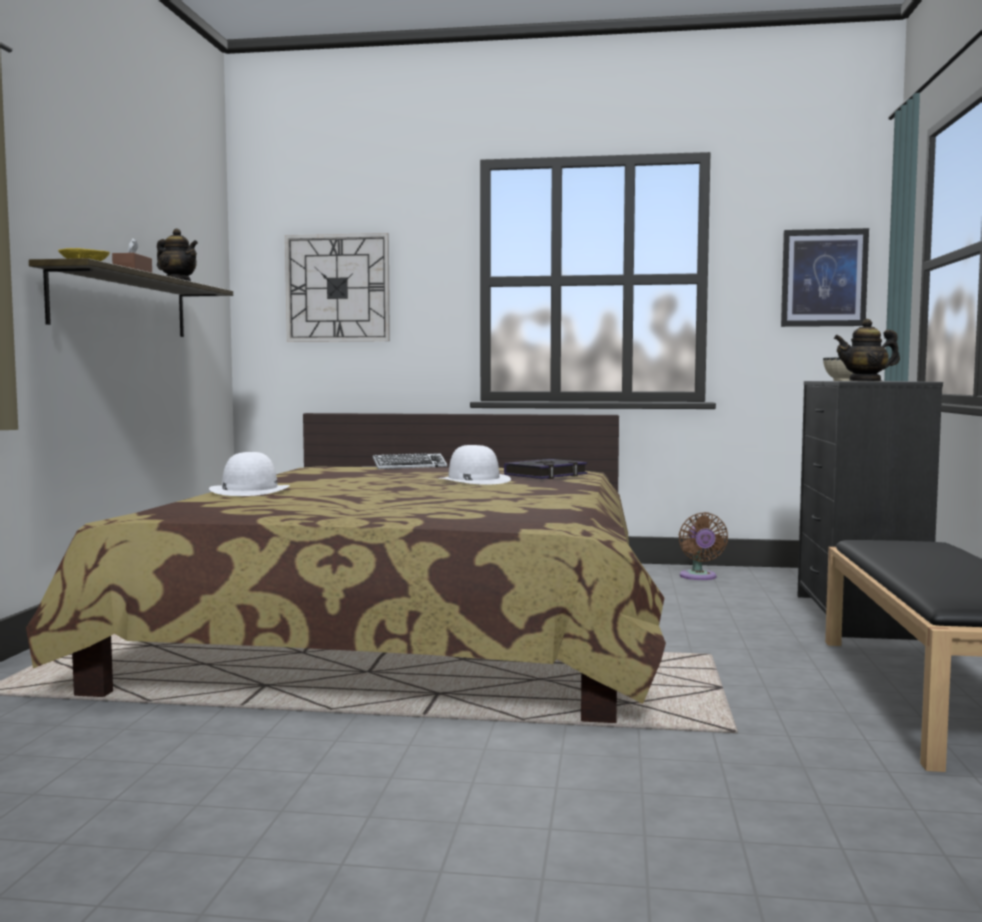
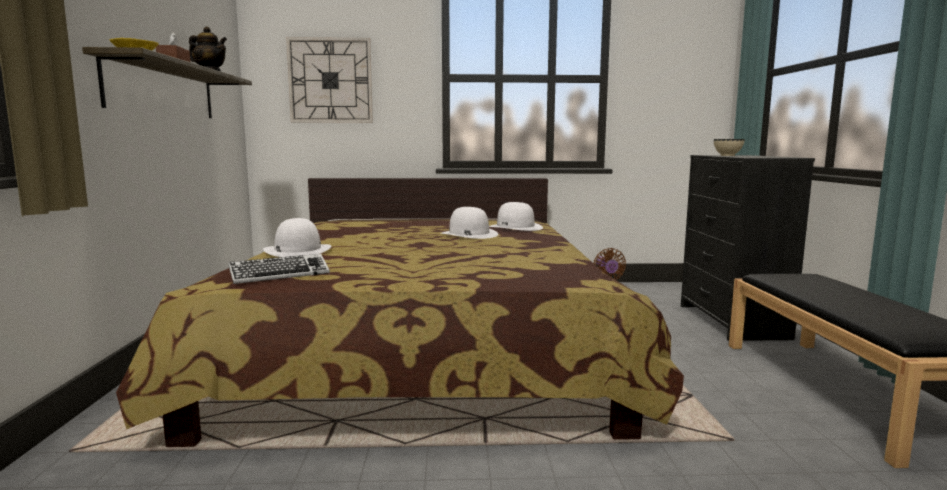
camera: 10 degrees left, 5 degrees up
keyboard [373,453,447,469] -> keyboard moved to [228,254,330,284]
book [504,459,587,479] -> white hat [489,202,543,231]
picture [781,228,869,327] -> none
teapot [834,319,900,381] -> none

